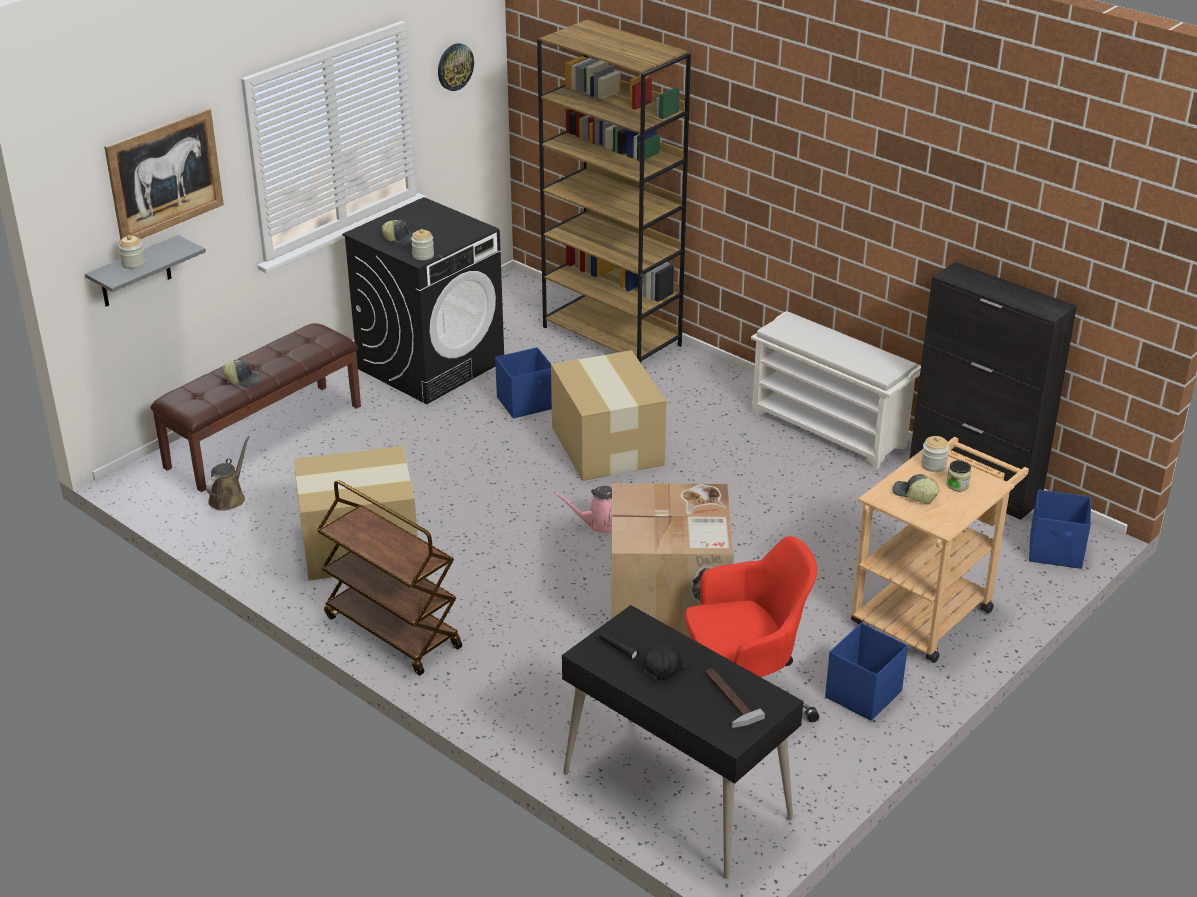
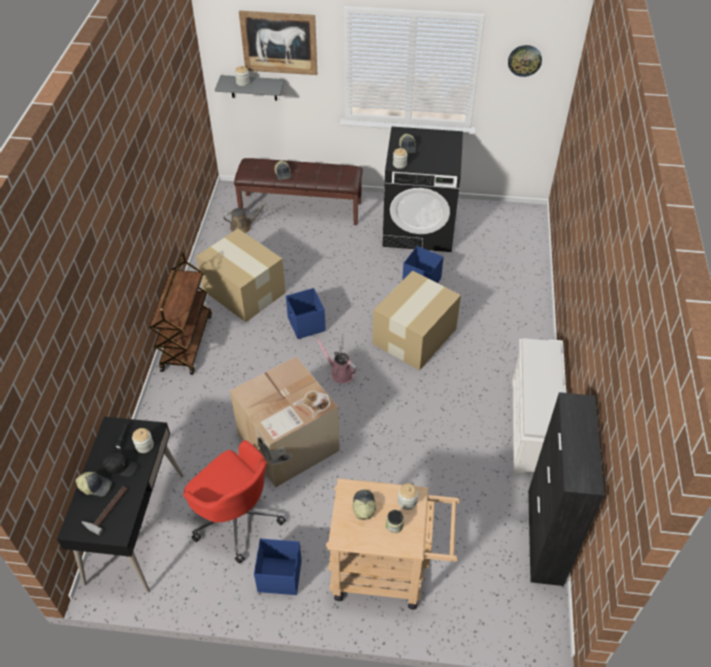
camera: 55 degrees right, 15 degrees up
brown bookcase [537,20,691,363] -> none
blue storage box [1029,490,1091,569] -> blue storage box moved to [286,288,326,339]
none -> cap [76,472,112,497]
none -> jar [132,428,154,453]

